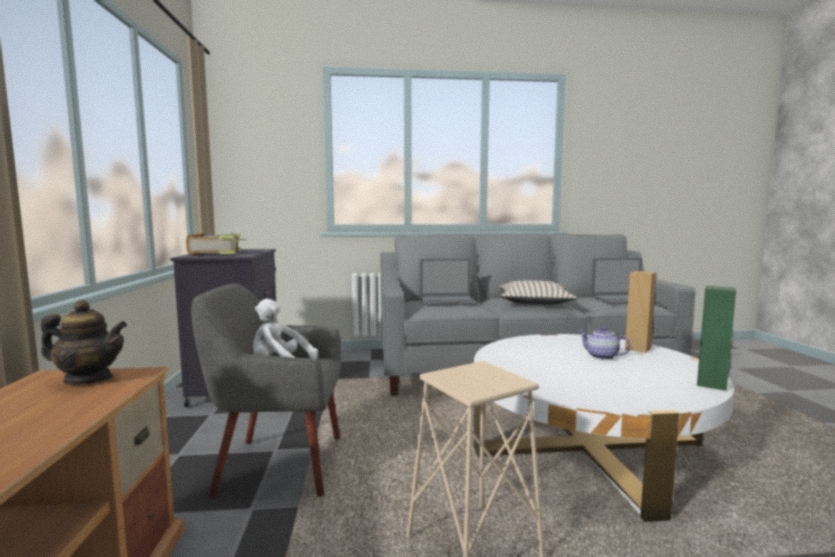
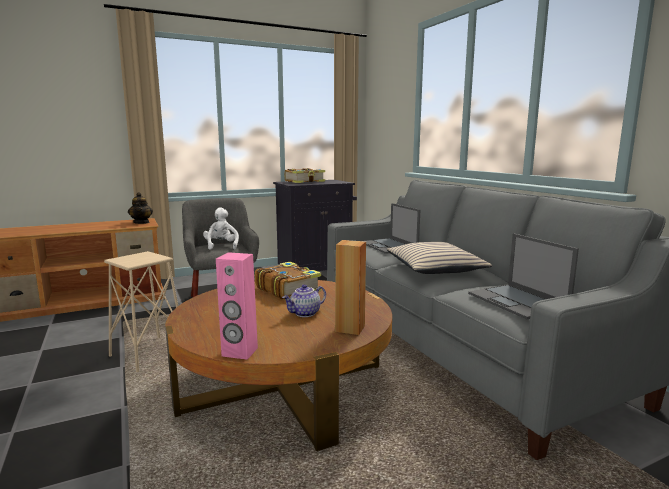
camera: 70 degrees right, 5 degrees up
white coffee table [474,334,734,522] -> brown coffee table [165,280,392,451]
teapot [579,327,630,360] -> teapot turned 150 degrees counterclockwise [282,284,326,317]
green speaker [697,286,736,391] -> pink speaker [216,252,258,360]
none -> book [255,262,321,299]

